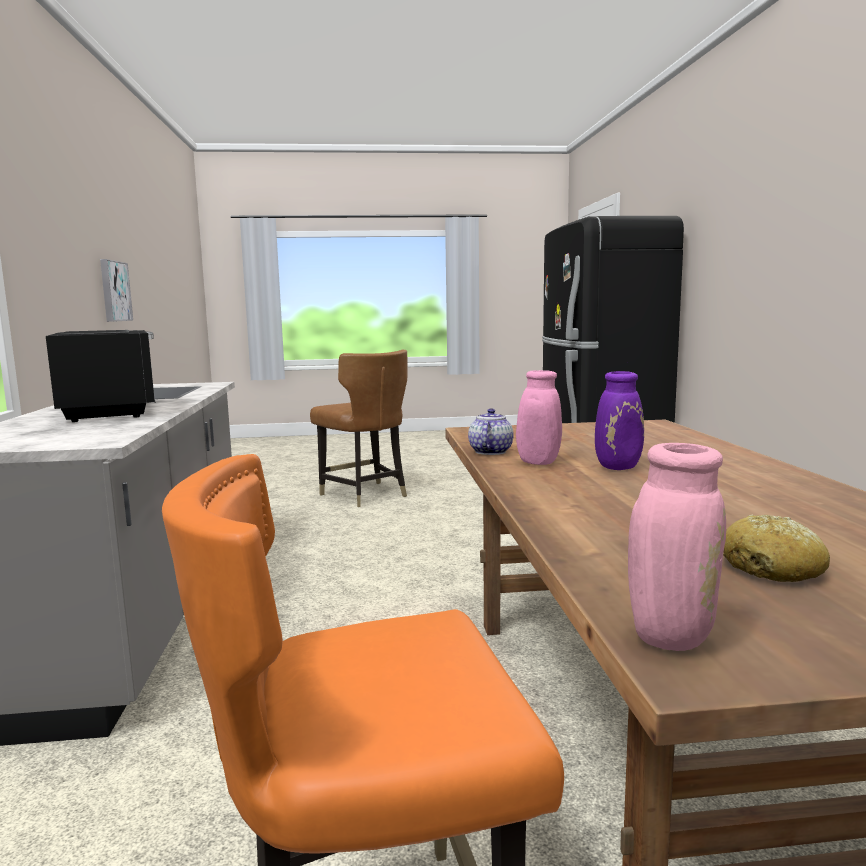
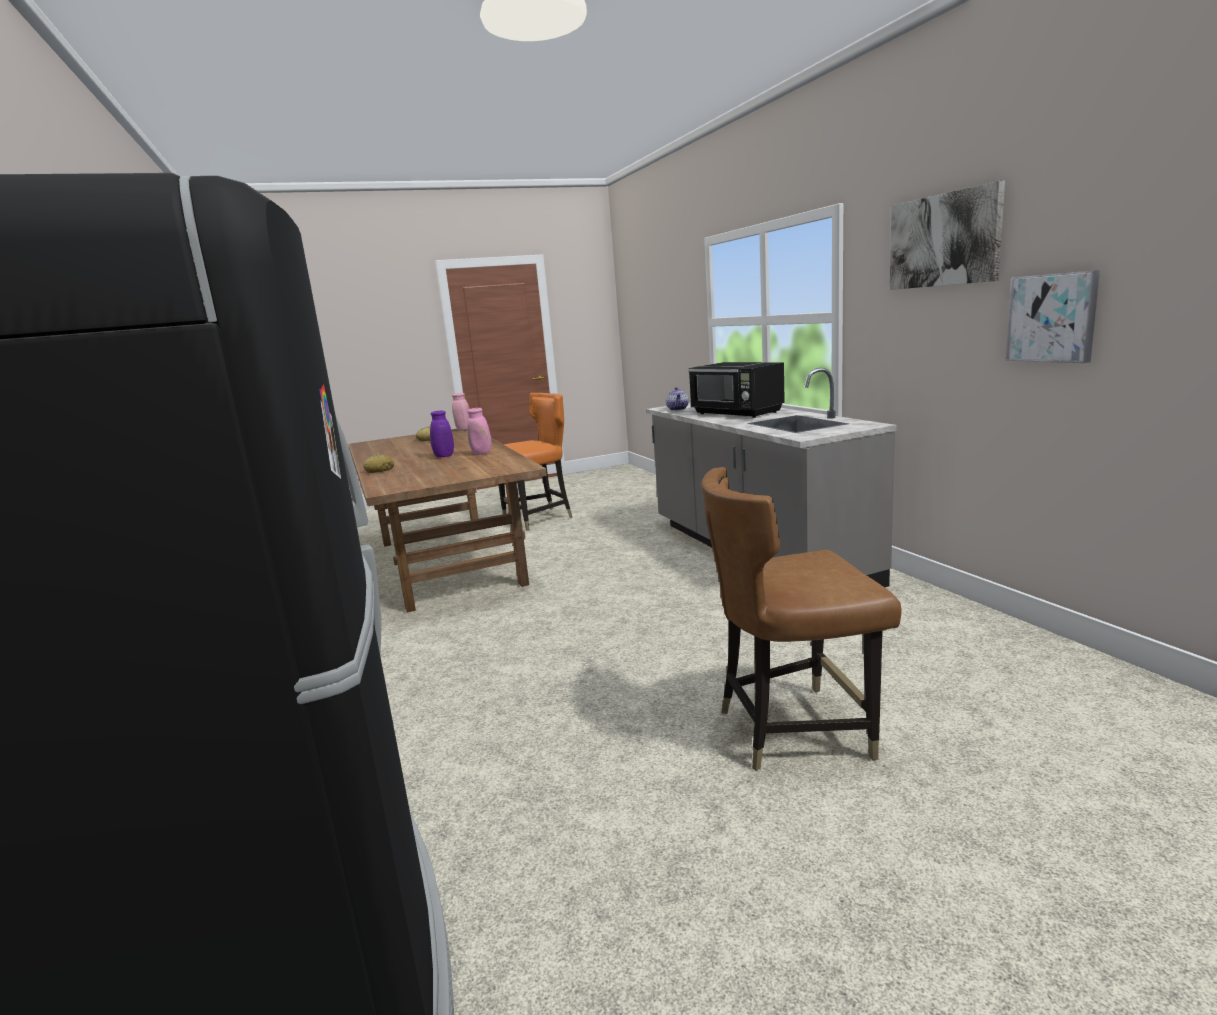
camera: 165 degrees right, 5 degrees up
brown chair [310,350,408,507] -> brown chair turned 45 degrees counterclockwise [701,467,901,771]
teapot [468,408,514,455] -> teapot moved to [666,387,689,411]
none -> bread [363,455,394,473]
none -> picture [890,181,1005,290]

